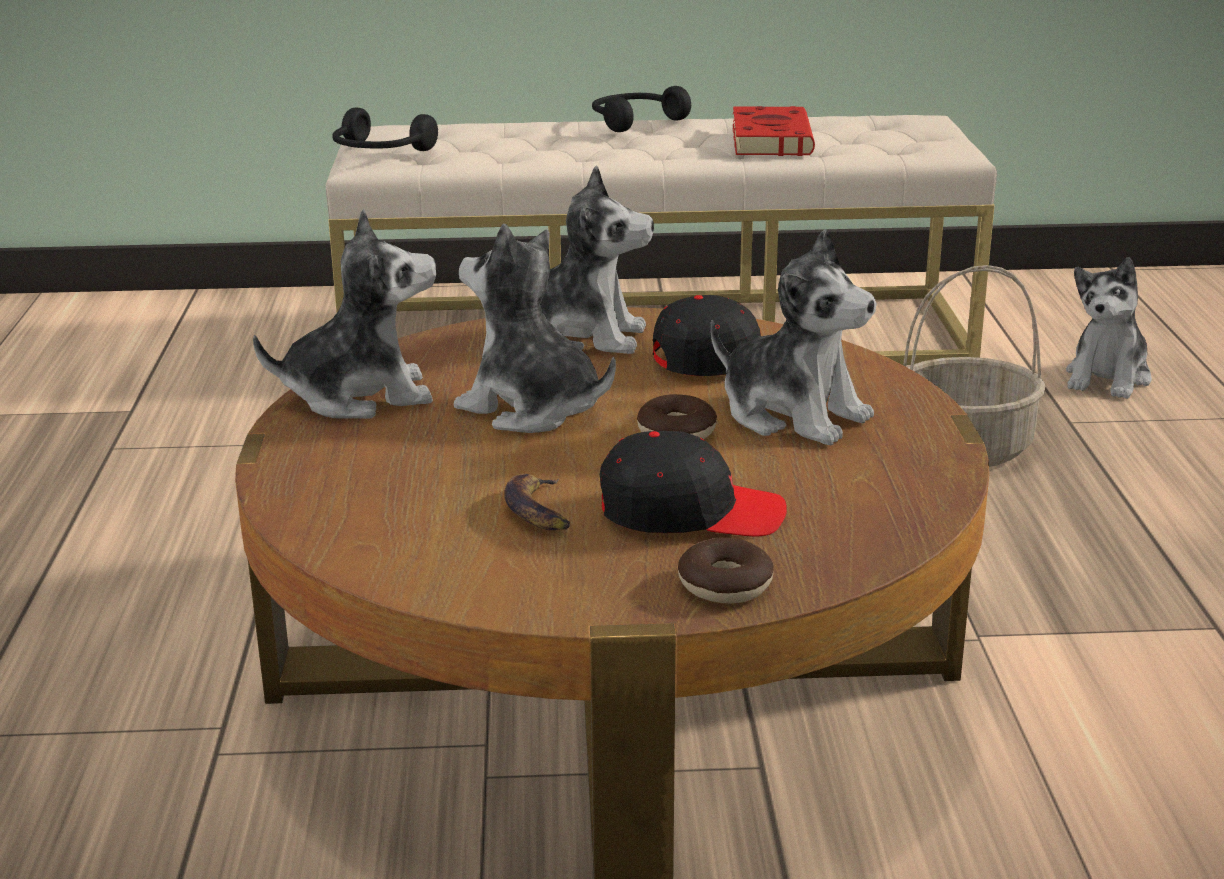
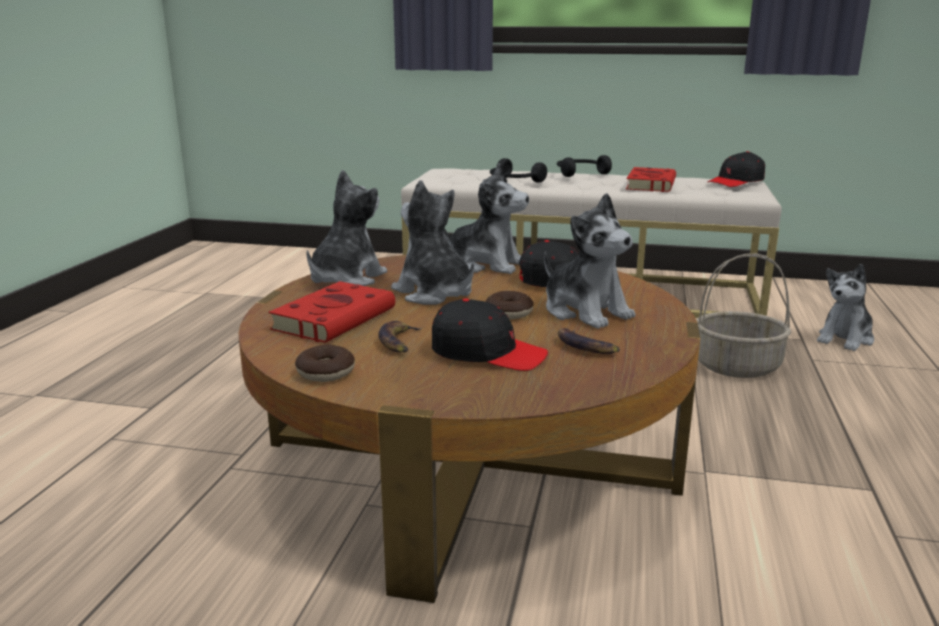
camera: 15 degrees right, 5 degrees down
plush toy [253,209,436,419] -> plush toy turned 60 degrees counterclockwise [306,170,387,286]
black headphones [332,107,438,151] -> black headphones moved to [490,158,547,183]
donut [678,538,774,603] -> donut moved to [295,345,355,382]
none -> red book [269,281,395,343]
none -> banana [558,328,620,354]
none -> black cap [707,151,765,187]

